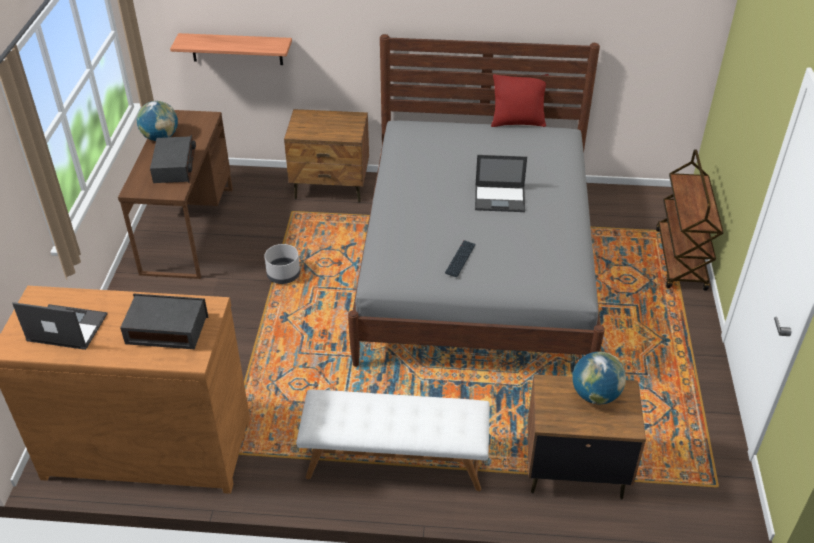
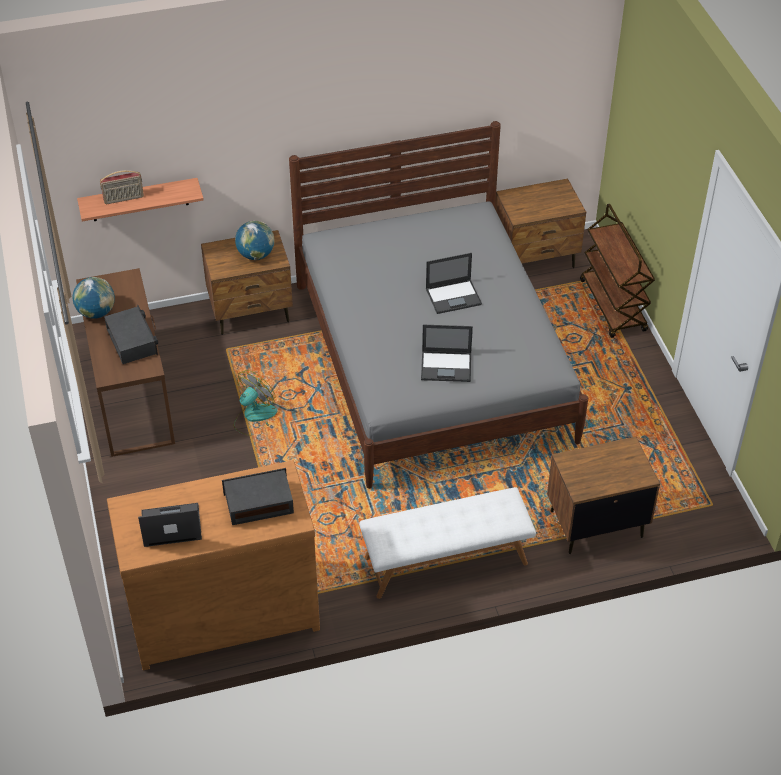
camera: 20 degrees left, 5 degrees up
grey planter [264,244,300,284] -> fan [234,370,277,436]
keyboard [445,240,476,277] -> laptop [421,325,473,382]
red pillow [491,74,549,127] -> none
globe [572,352,626,404] -> globe moved to [235,221,274,260]
none -> radio [100,170,144,204]
none -> brown nightstand [495,179,586,268]

